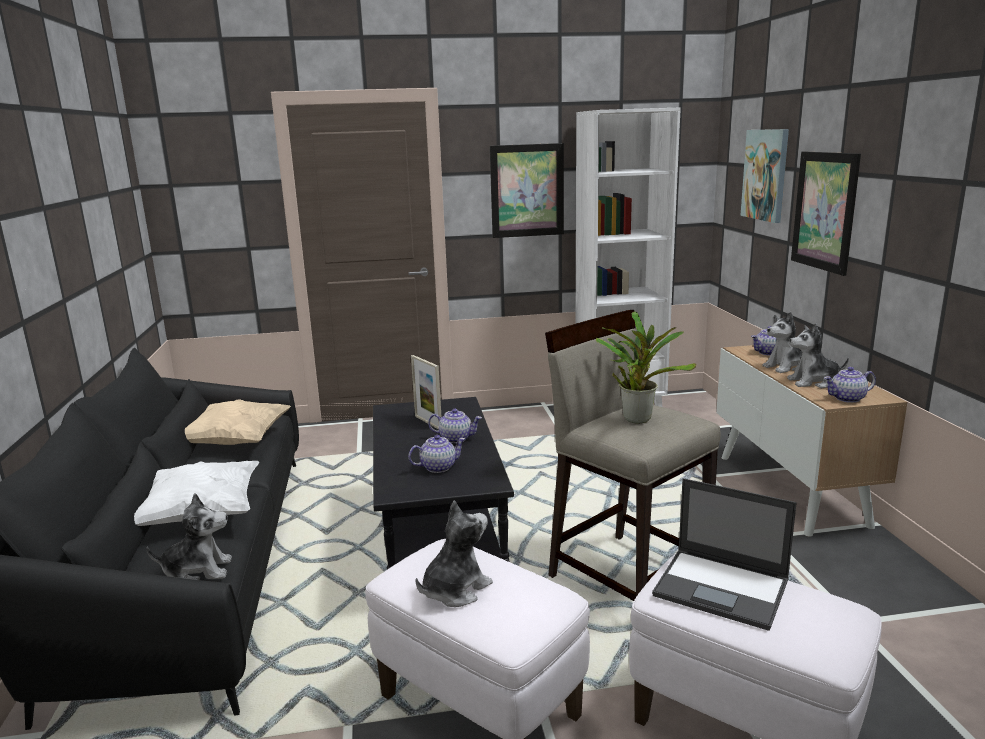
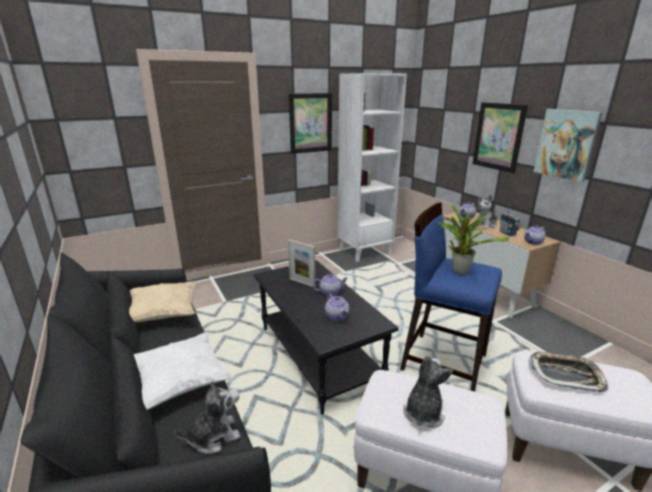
camera: 20 degrees left, 5 degrees up
teapot [408,435,466,473] -> teapot turned 105 degrees clockwise [325,293,349,321]
beige stool [545,310,721,601] -> blue stool [400,203,502,391]
laptop [652,478,797,631] -> tray [528,352,609,392]
picture [740,129,789,223] -> picture moved to [533,109,603,182]
plush toy [787,323,849,388] -> radio [500,204,520,236]

